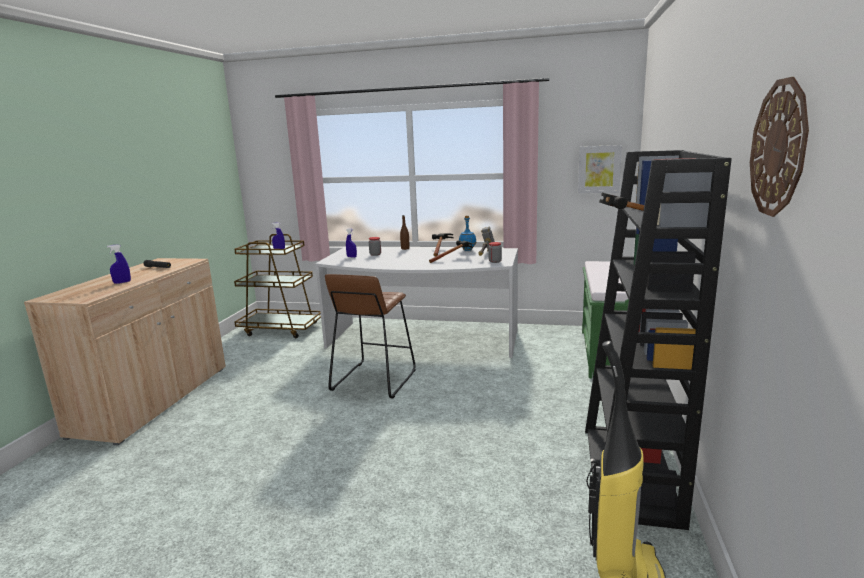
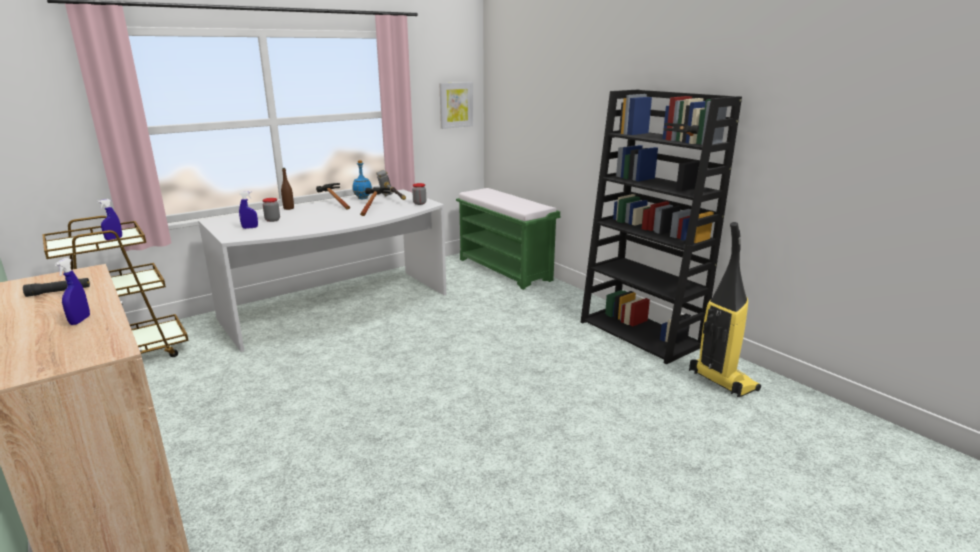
camera: 50 degrees left, 5 degrees up
brown stool [325,274,416,398] -> none
wall clock [750,77,809,217] -> none

